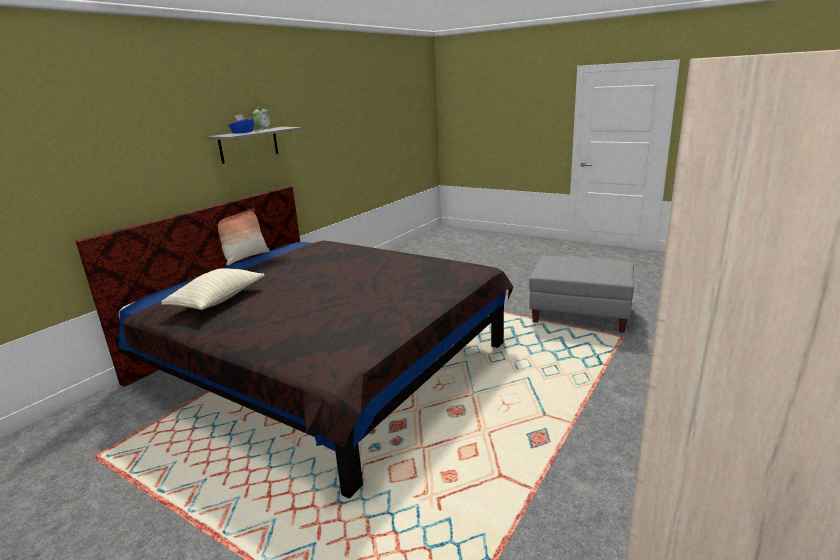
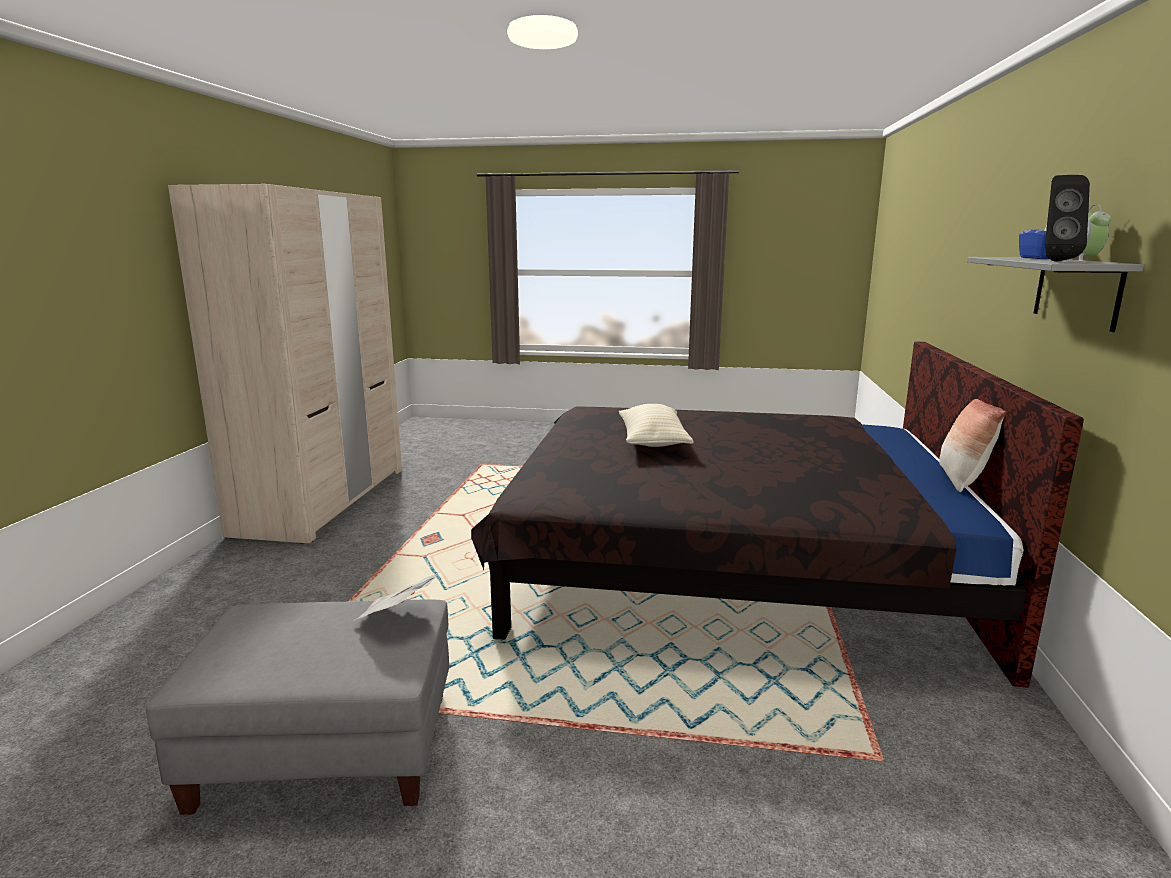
camera: 155 degrees right, 5 degrees down
beige pillow [161,268,265,310] -> beige pillow moved to [619,404,694,447]
none -> newspaper [353,572,439,621]
none -> black speaker [1045,175,1090,262]

